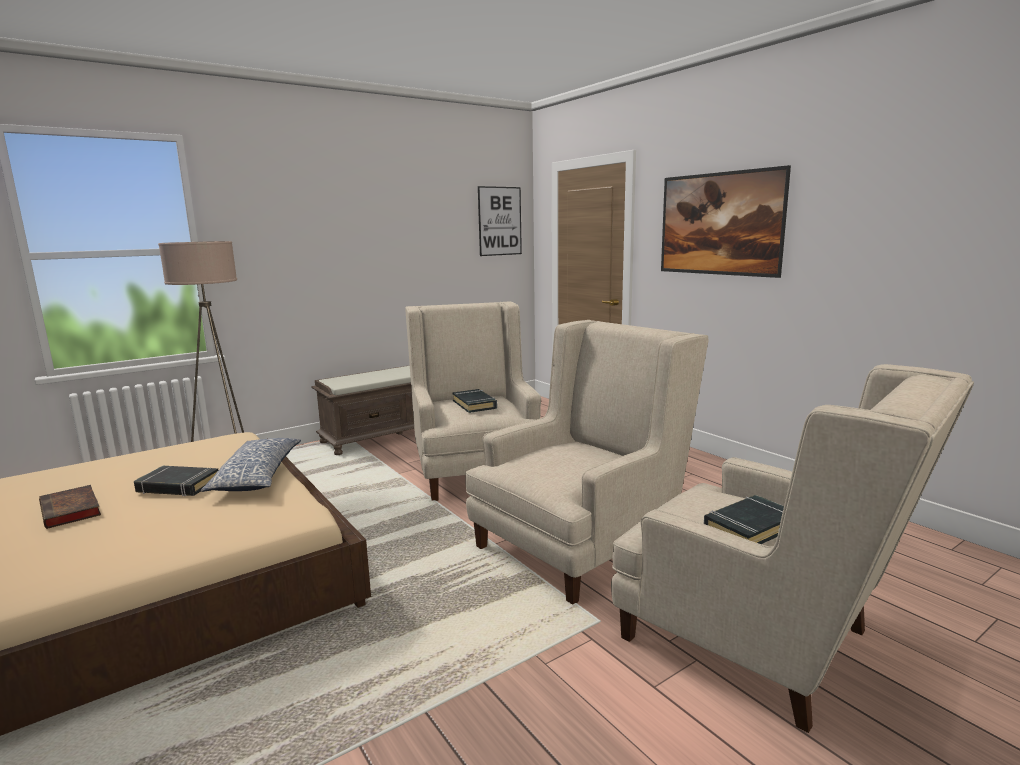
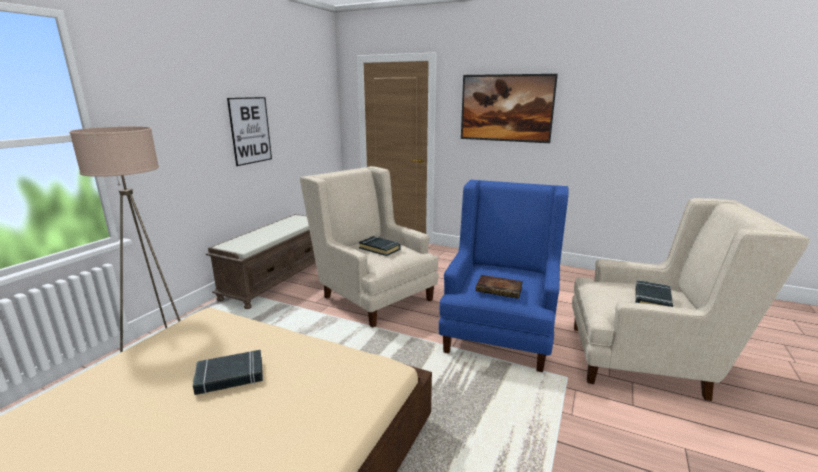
camera: 30 degrees left, 5 degrees up
book [39,485,101,529] -> book moved to [476,275,523,299]
pillow [201,438,301,492] -> none
beige armchair [465,320,708,604] -> blue armchair [439,180,569,372]
picture [478,186,522,256] -> picture moved to [227,97,272,166]

